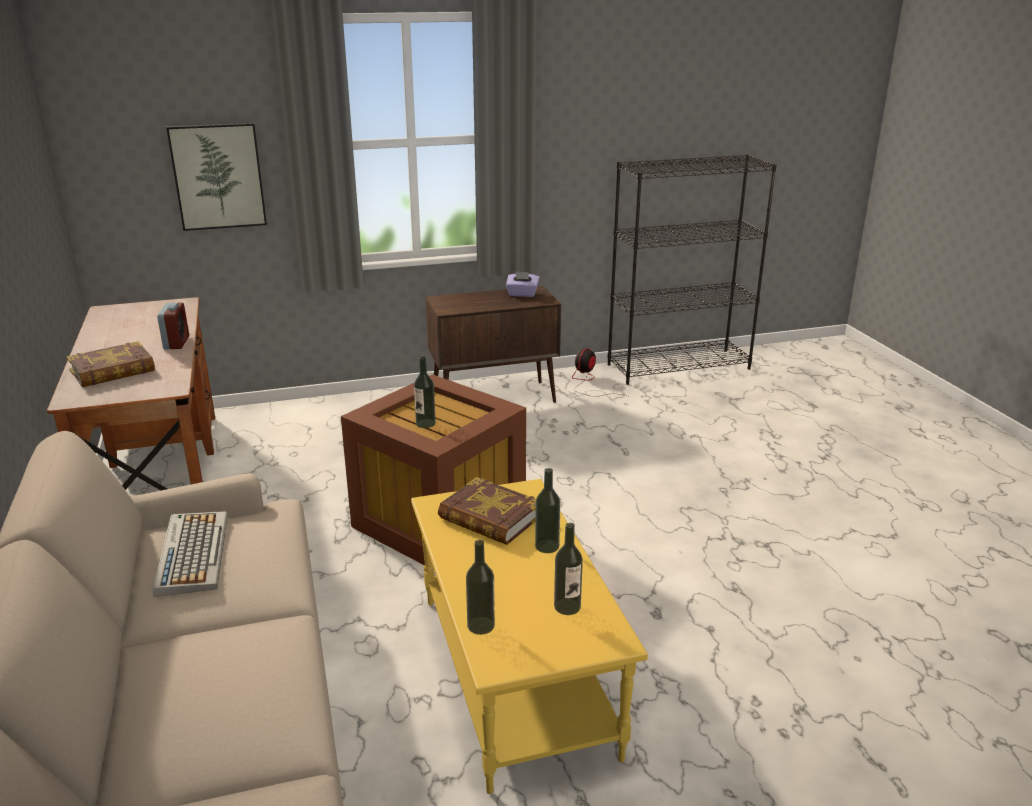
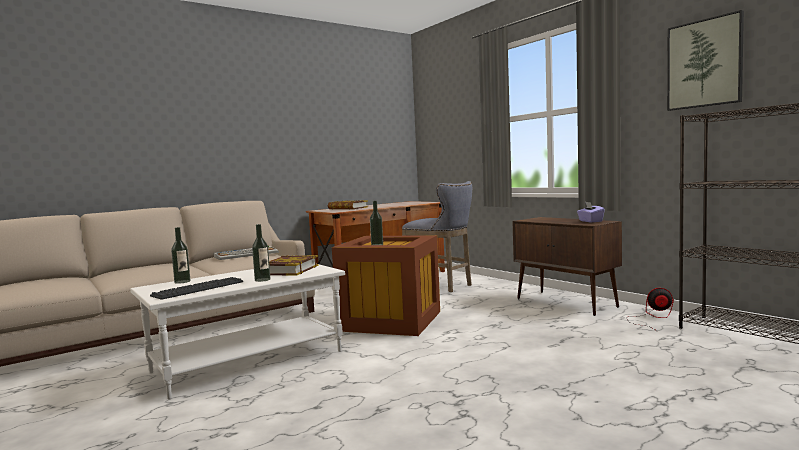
camera: 70 degrees right, 20 degrees down
alarm clock [157,303,189,349] -> none
picture [166,123,267,231] -> picture moved to [667,10,744,111]
yellow coffee table [411,479,648,794] -> white coffee table [130,264,345,400]
bottle [554,523,583,615] -> keyboard [150,277,243,300]
none -> grey stool [402,181,472,292]

